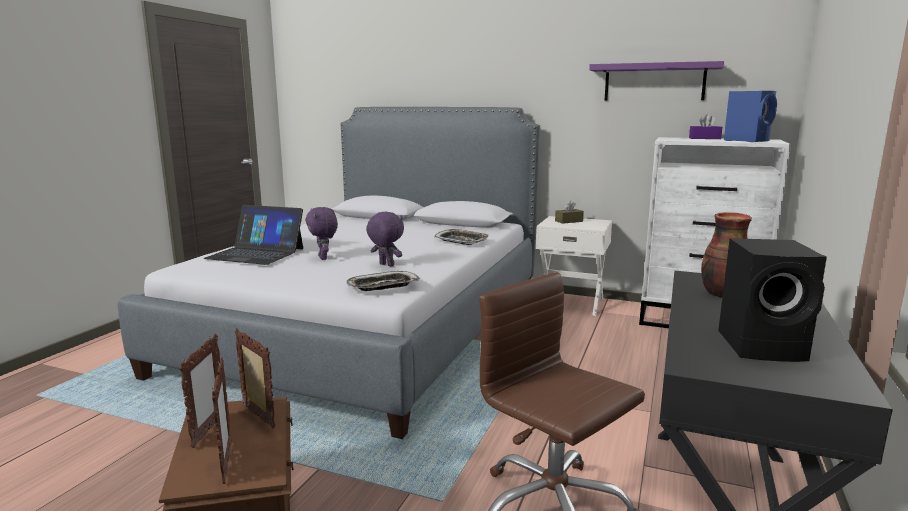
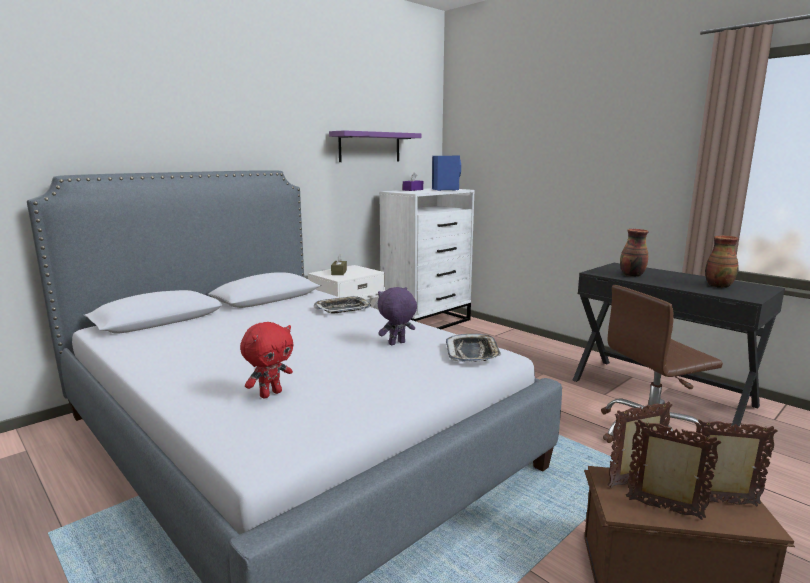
camera: 65 degrees left, 0 degrees up
laptop [203,205,303,265] -> red plush toy [240,322,293,399]
purple plush toy [305,207,338,260] -> none
black speaker [718,238,827,362] -> vase [705,236,739,288]

